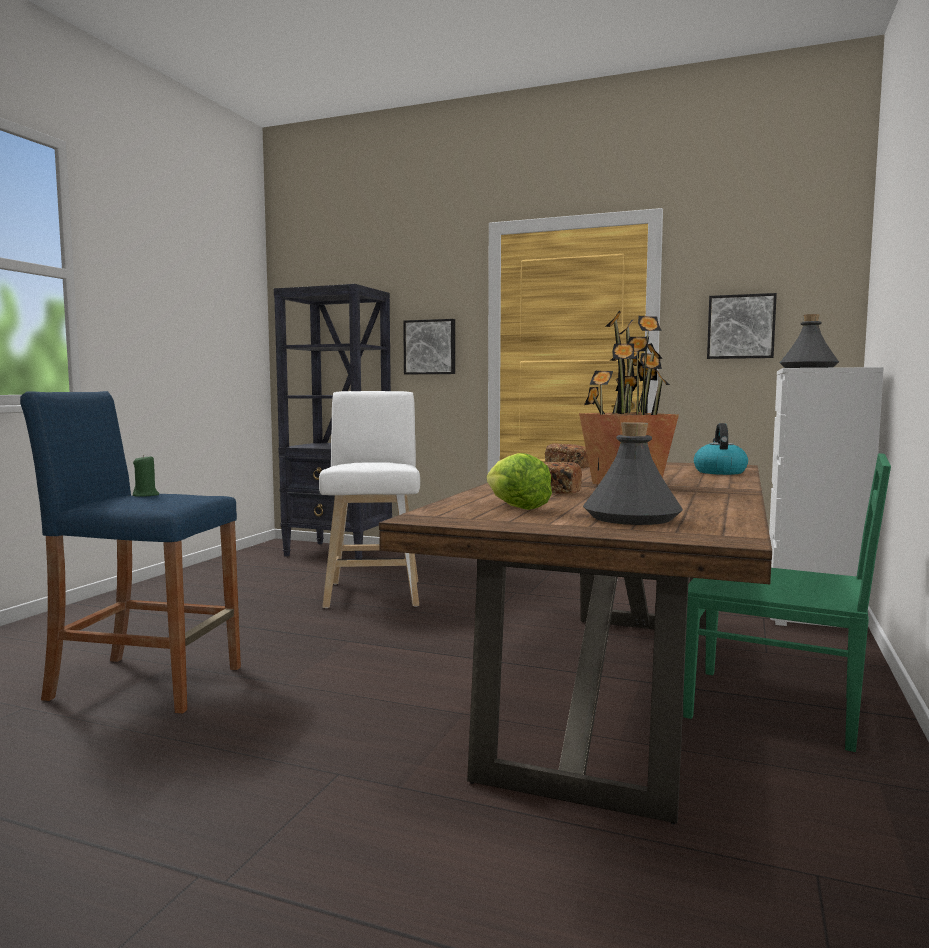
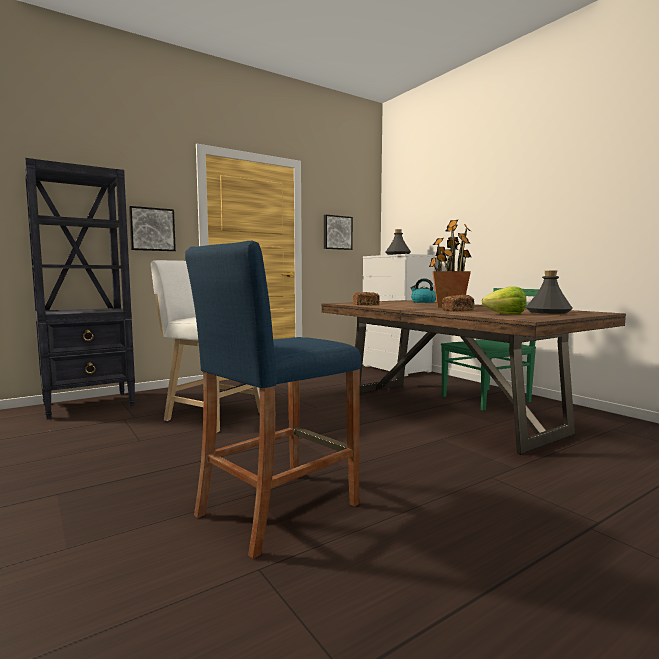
camera: 55 degrees left, 0 degrees up
green candle [133,454,159,497] -> none

